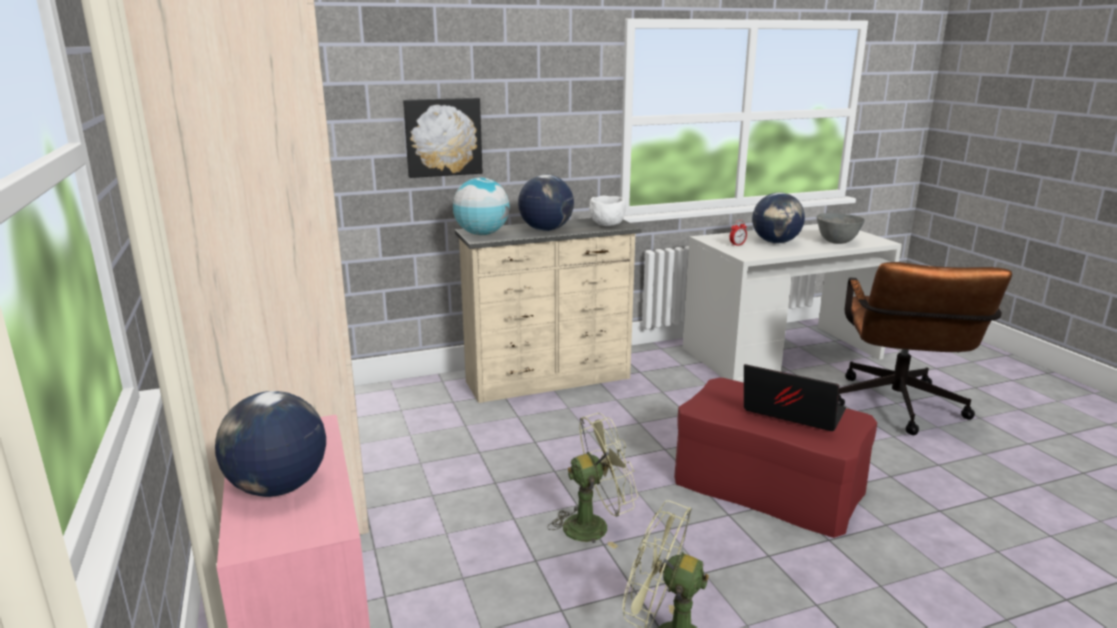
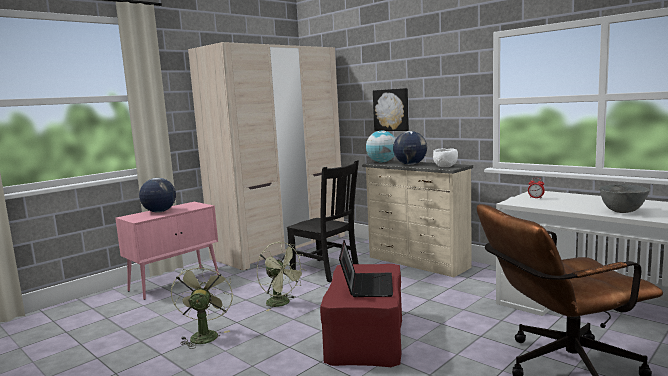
camera: 65 degrees right, 10 degrees down
globe [752,192,805,244] -> none
none -> black chair [287,160,359,282]

